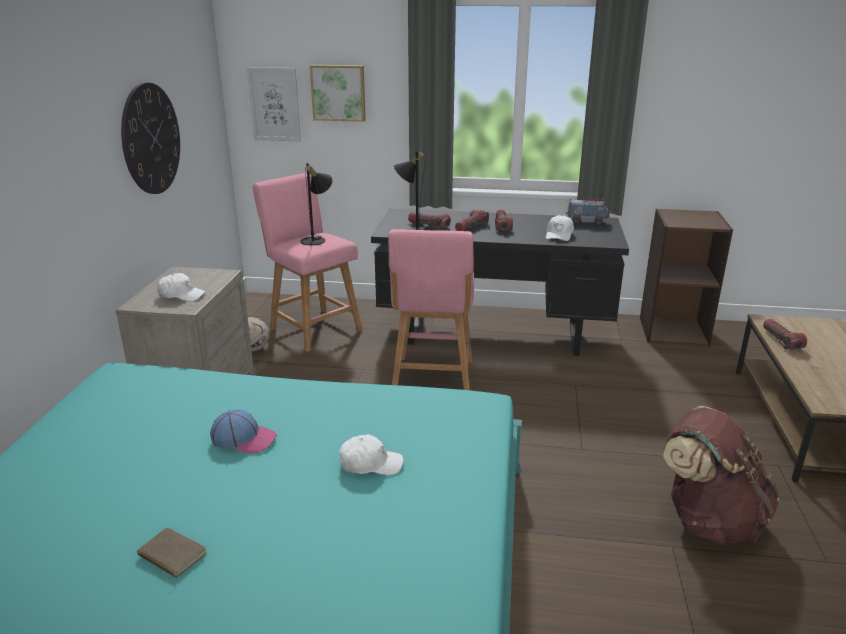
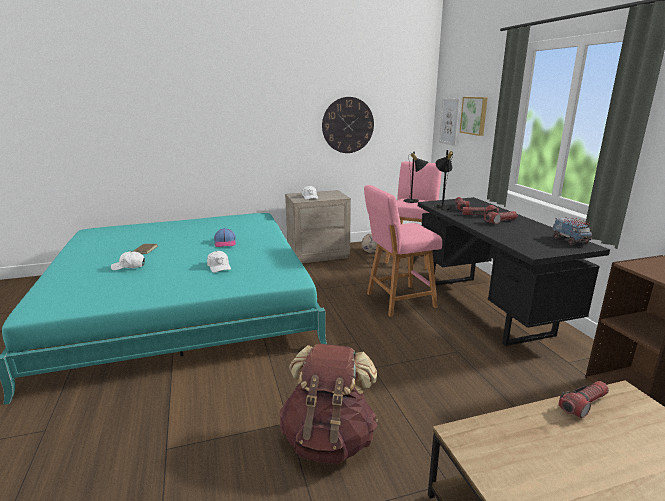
camera: 65 degrees right, 5 degrees down
white cap [546,215,574,241] -> white cap moved to [111,251,145,270]

